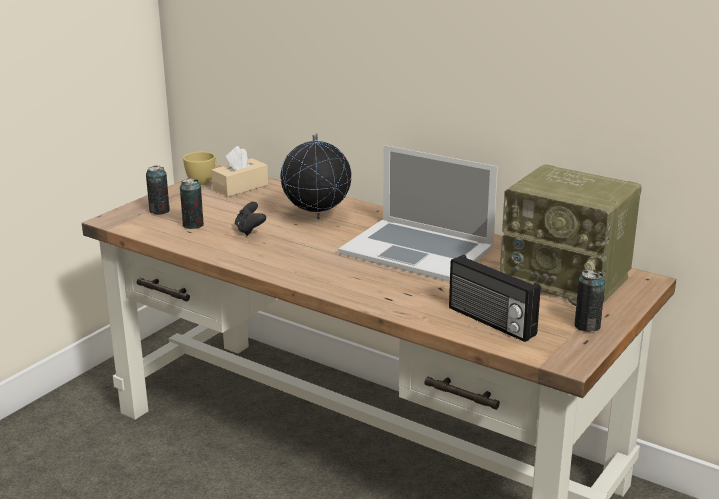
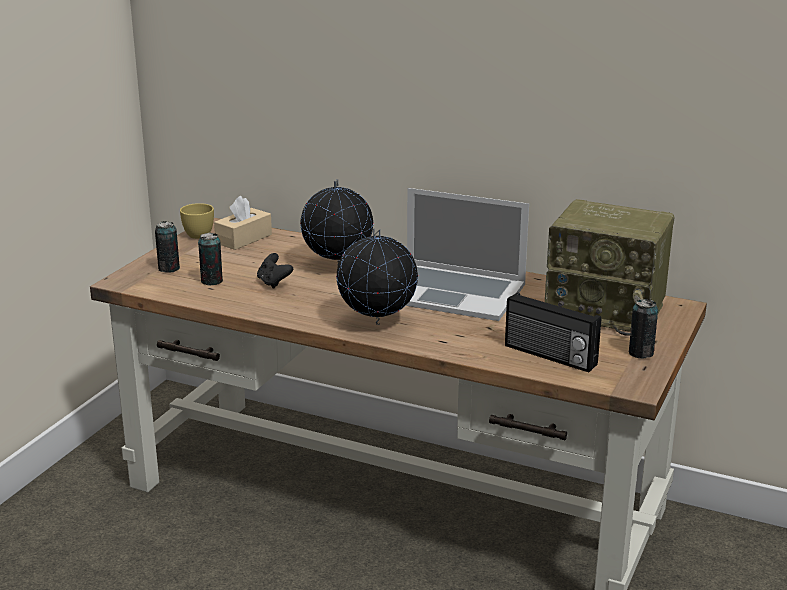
camera: 10 degrees left, 0 degrees up
none -> globe [336,228,418,325]

